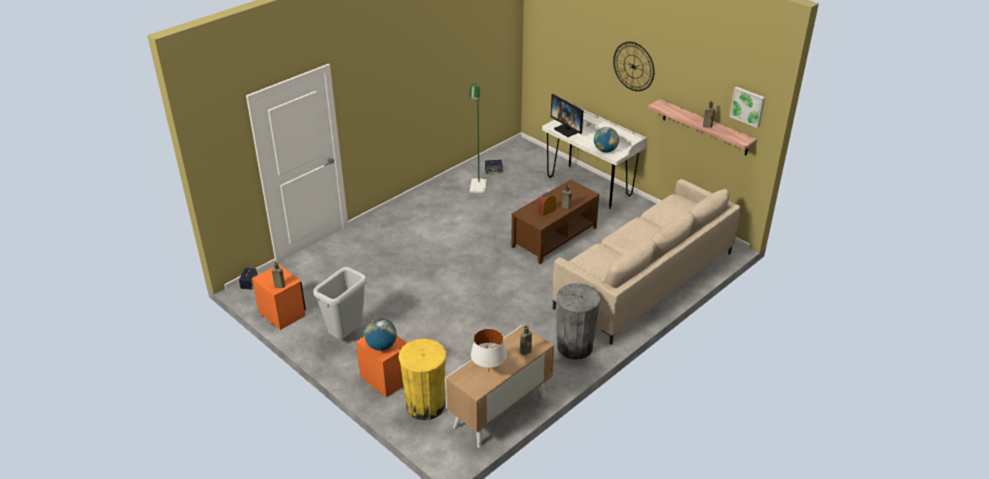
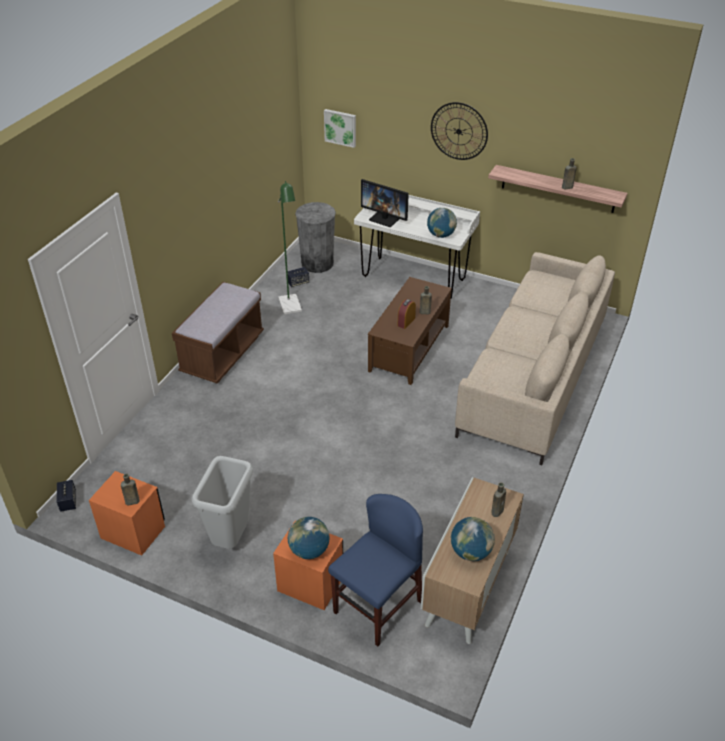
camera: 20 degrees left, 5 degrees up
yellow trash can [398,339,446,420] -> blue chair [328,494,423,646]
white table lamp [471,328,507,367] -> globe [451,517,495,561]
grey trash can [556,283,600,360] -> grey trash can moved to [295,202,336,273]
picture [730,87,765,128] -> picture moved to [324,109,356,148]
none -> brown bench [172,282,264,383]

